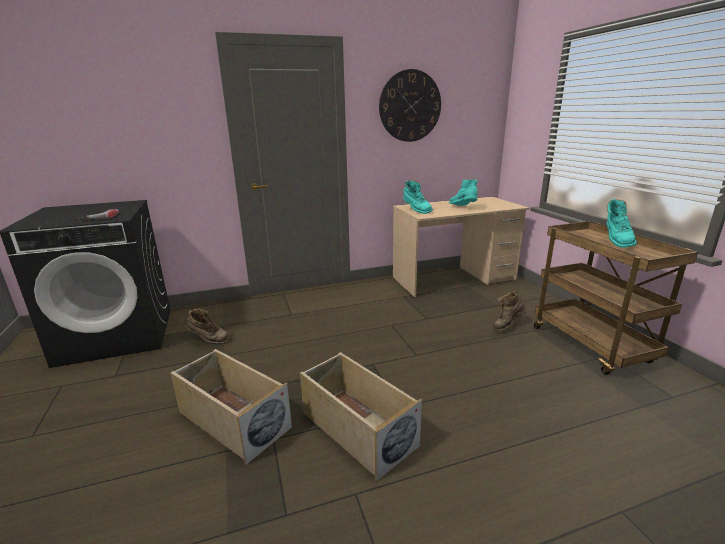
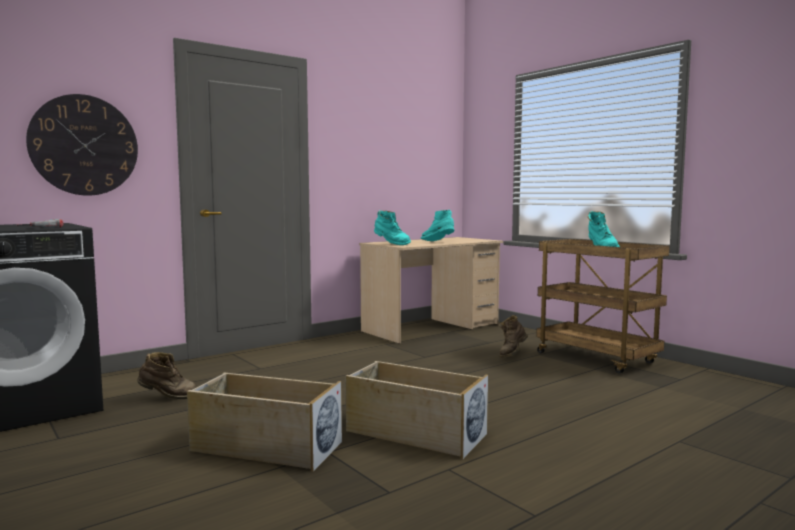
camera: 20 degrees left, 15 degrees down
wall clock [379,69,441,142] -> wall clock moved to [26,94,138,196]

